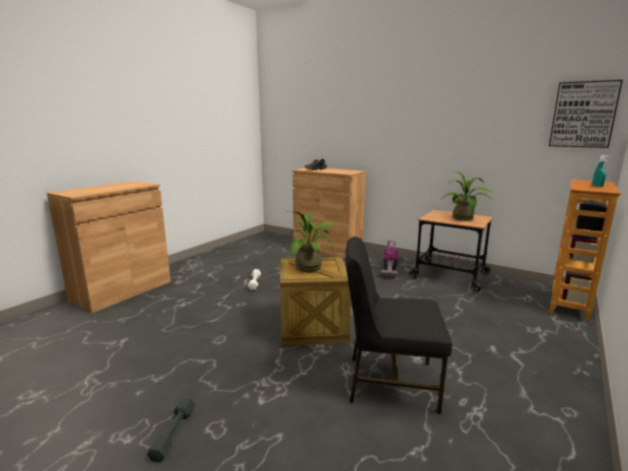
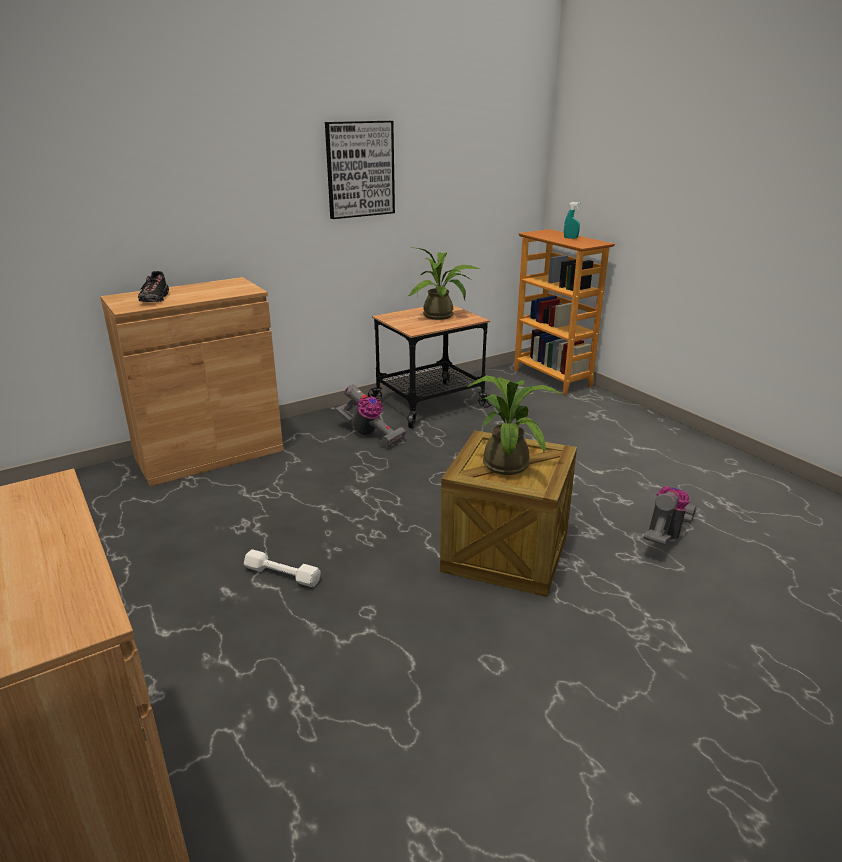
camera: 65 degrees left, 10 degrees up
grey dumbbell [147,398,195,462] -> none
black chair [346,237,452,414] -> vacuum cleaner [643,486,697,545]
picture [549,80,623,148] -> picture moved to [325,121,395,219]

